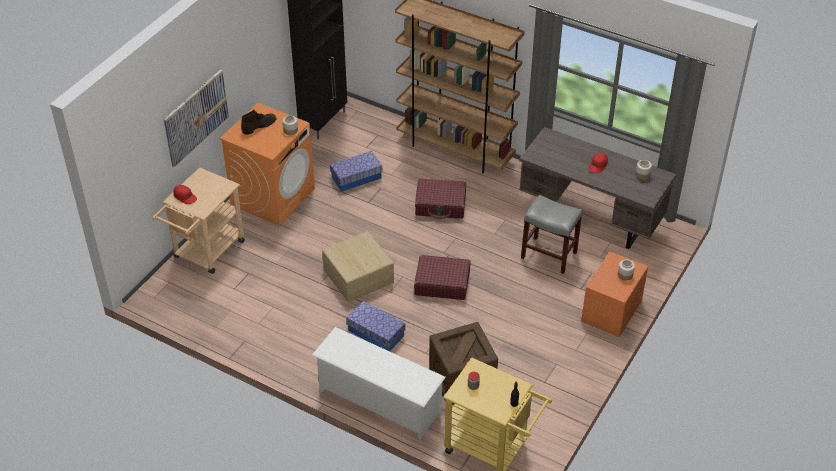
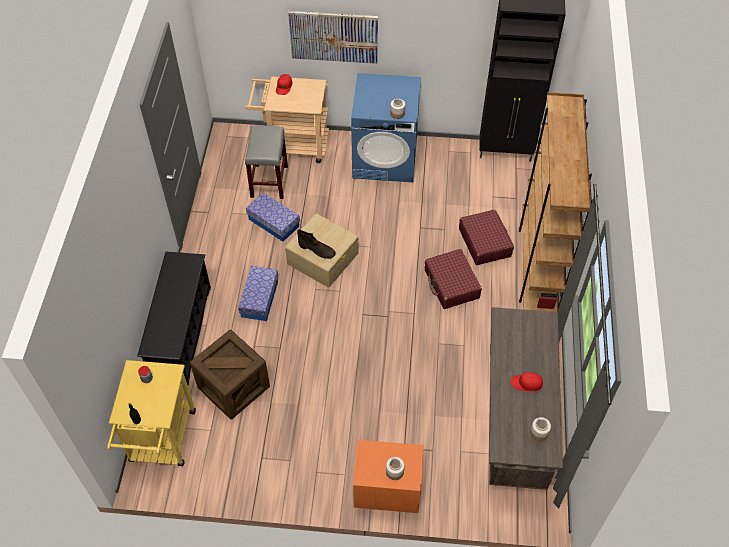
camera: 65 degrees right, 10 degrees up
orange washing machine [220,103,315,226] -> blue washing machine [351,73,421,182]
brown boot [241,109,277,135] -> brown boot moved to [297,229,336,259]
white shoe rack [312,327,446,440] -> black shoe rack [137,251,211,385]
storage box [330,151,383,192] -> storage box moved to [246,192,300,242]
red suitcase [414,255,471,300] -> red suitcase moved to [459,210,514,265]
grey stool [521,195,583,274] -> grey stool moved to [245,125,288,199]

